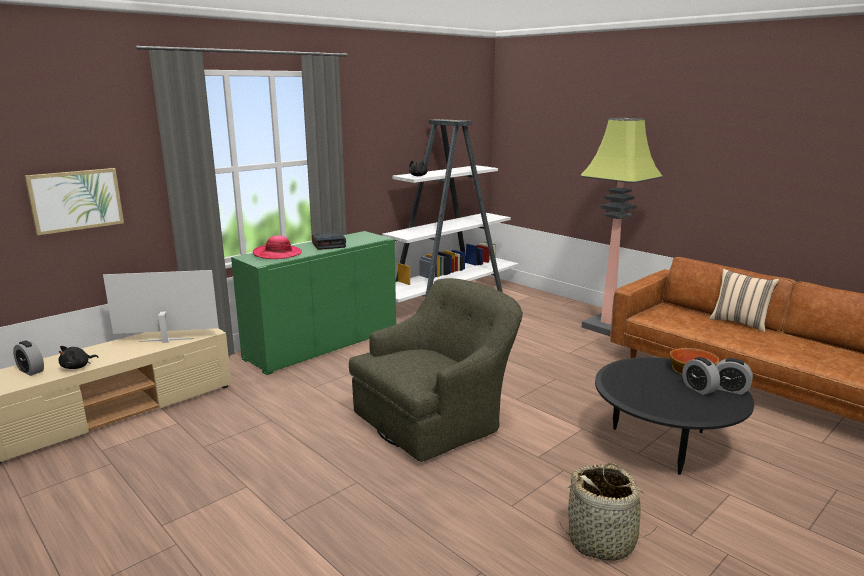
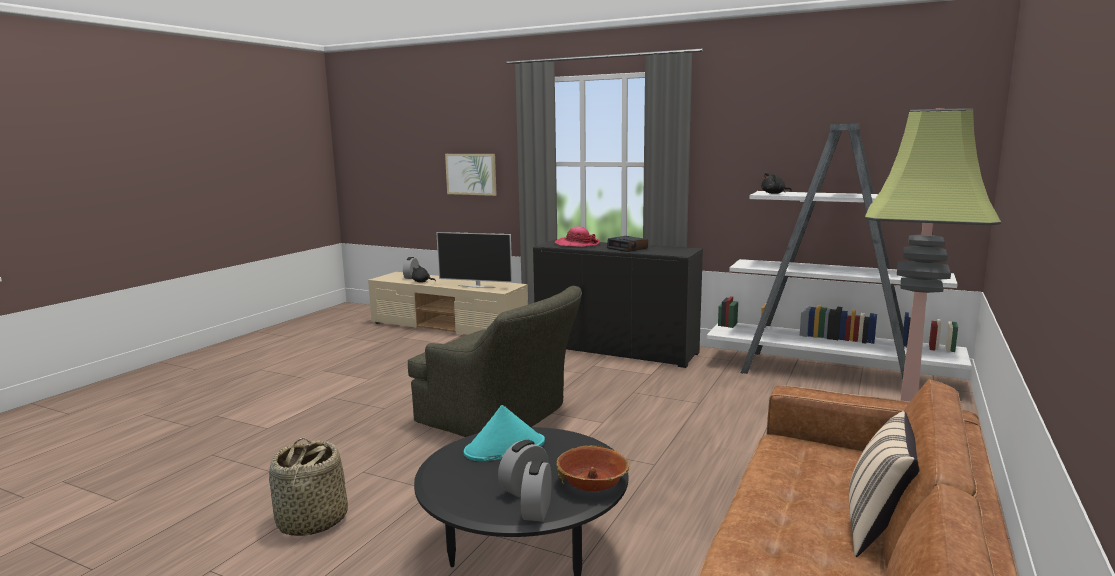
camera: 70 degrees right, 5 degrees down
television [103,270,219,343] -> television turned 135 degrees clockwise [436,232,512,288]
green cabinet [231,231,396,375] -> black cabinet [533,239,703,368]
none -> turquoise hat [464,405,545,461]

